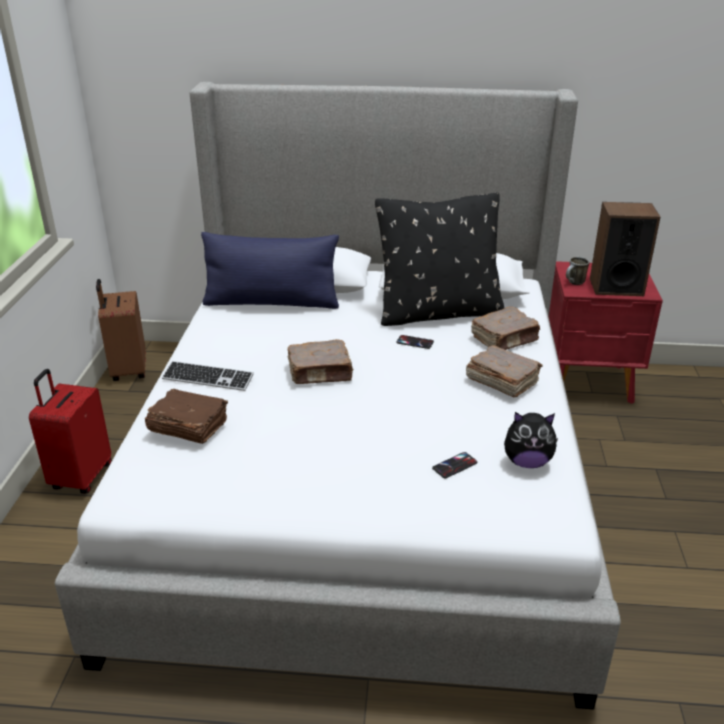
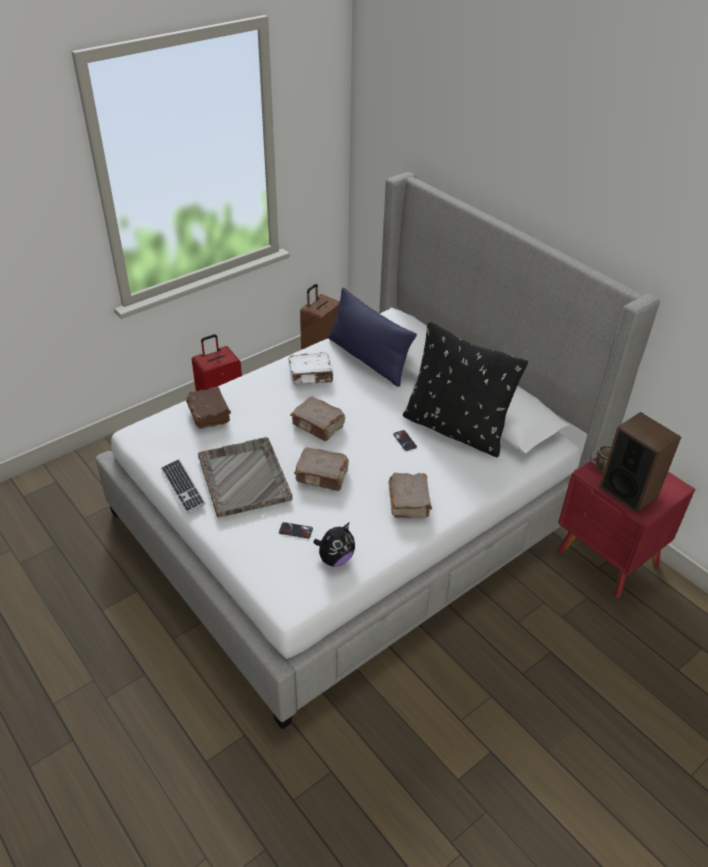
camera: 45 degrees right, 10 degrees up
keyboard [162,361,254,391] -> keyboard moved to [161,459,206,513]
brown book [471,307,540,350] -> brown book moved to [294,447,349,491]
plush toy [504,412,558,468] -> plush toy turned 90 degrees counterclockwise [313,523,355,567]
none -> grey tray [198,437,292,517]
none -> white book [288,352,333,384]

